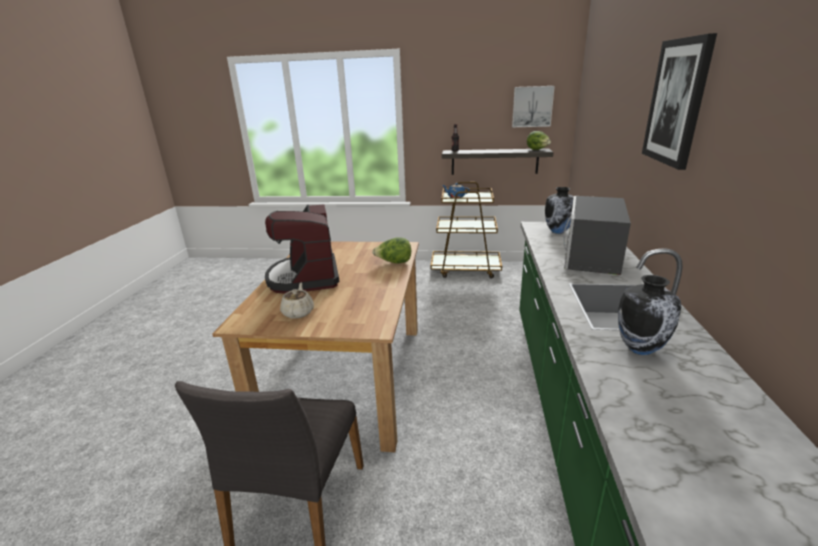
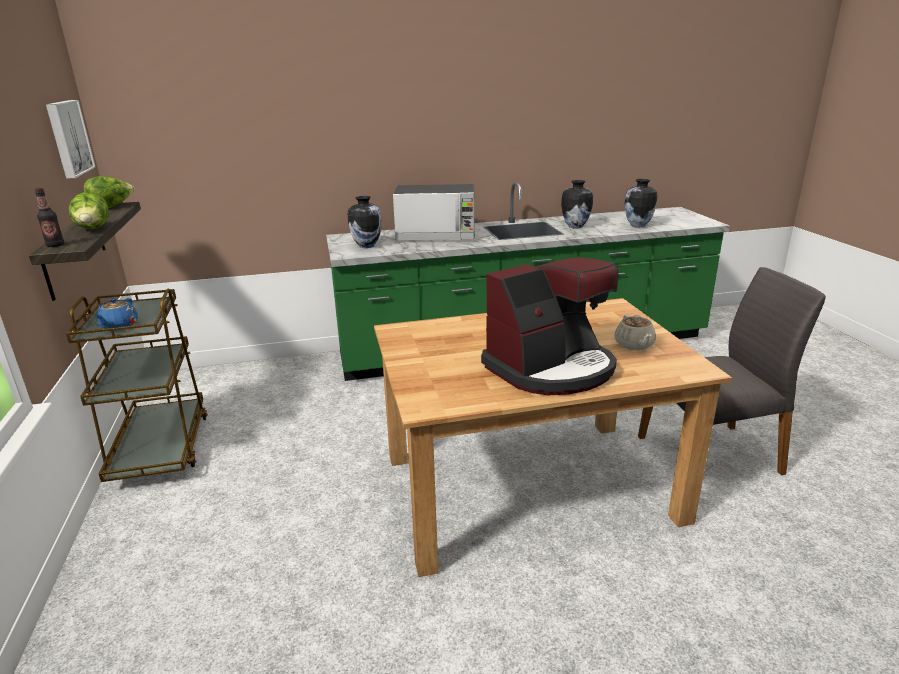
camera: 110 degrees left, 0 degrees up
beige teapot [280,283,314,319] -> beige teapot turned 75 degrees counterclockwise [614,315,656,350]
lettuce [372,237,411,263] -> lettuce moved to [69,192,109,229]
picture [642,33,717,170] -> none
none -> vase [624,179,657,227]

